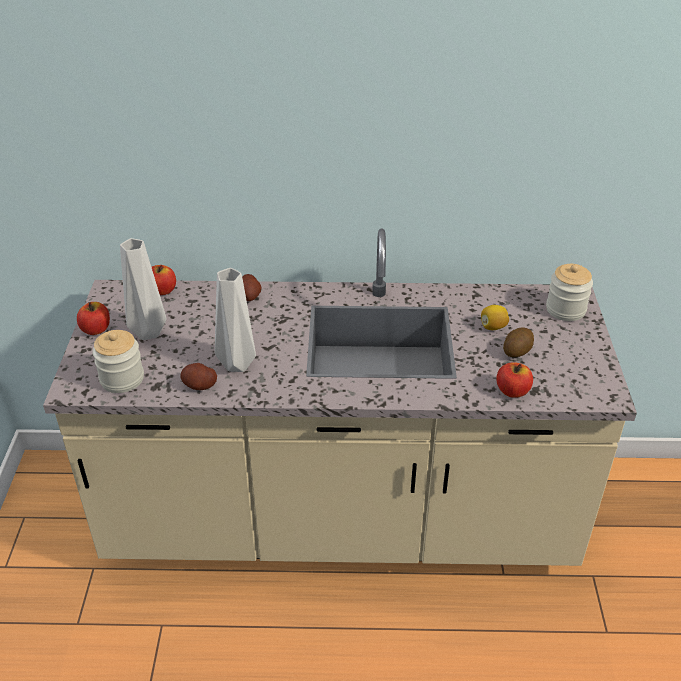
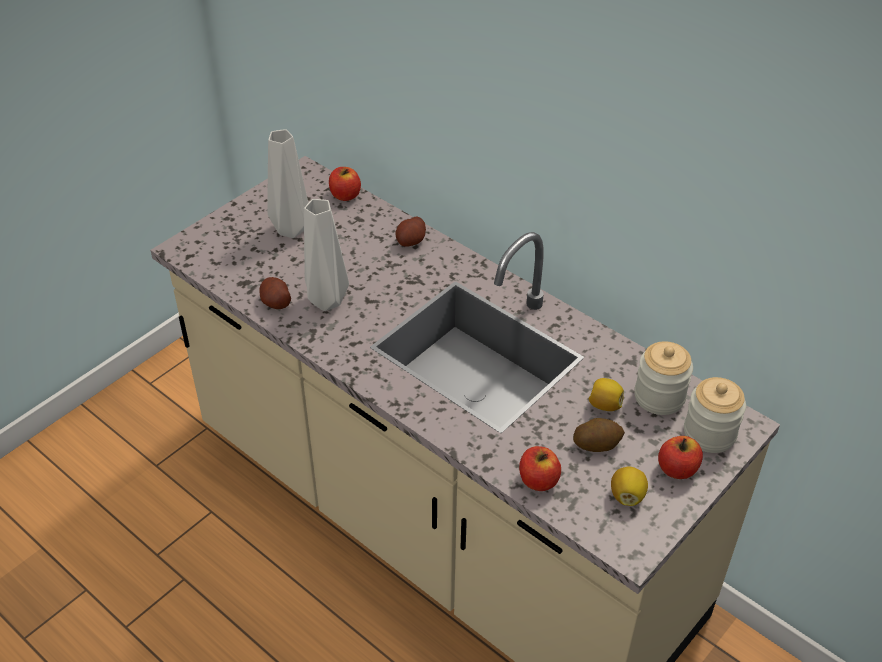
camera: 40 degrees right, 5 degrees up
apple [77,302,110,335] -> apple moved to [658,436,703,479]
jar [92,330,144,393] -> jar moved to [634,341,693,415]
none -> lemon [611,466,648,506]

